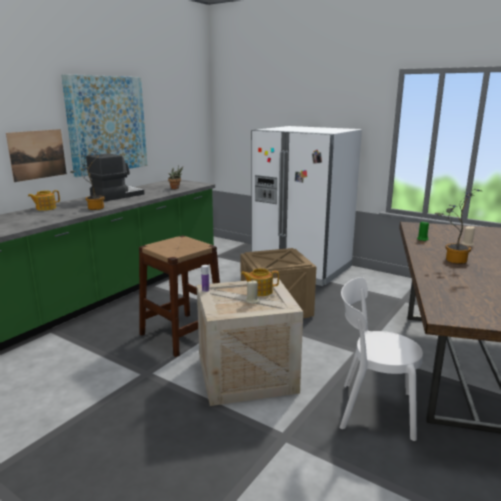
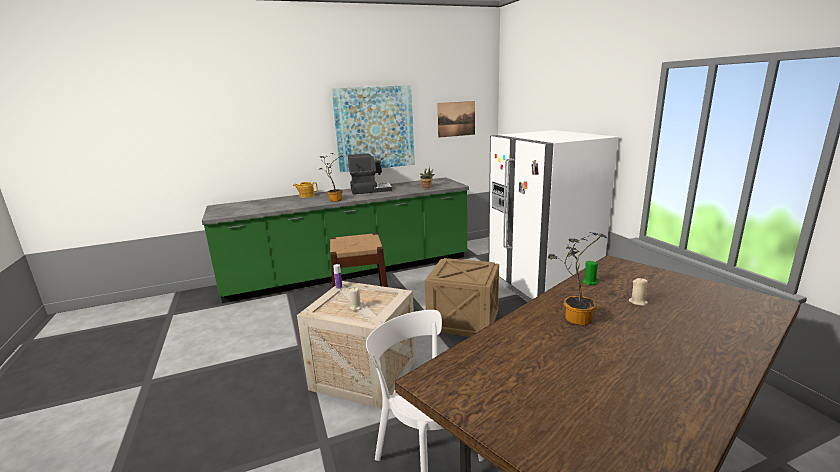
camera: 35 degrees right, 0 degrees up
picture [6,129,67,182] -> picture moved to [437,101,475,138]
teapot [241,268,279,296] -> none

